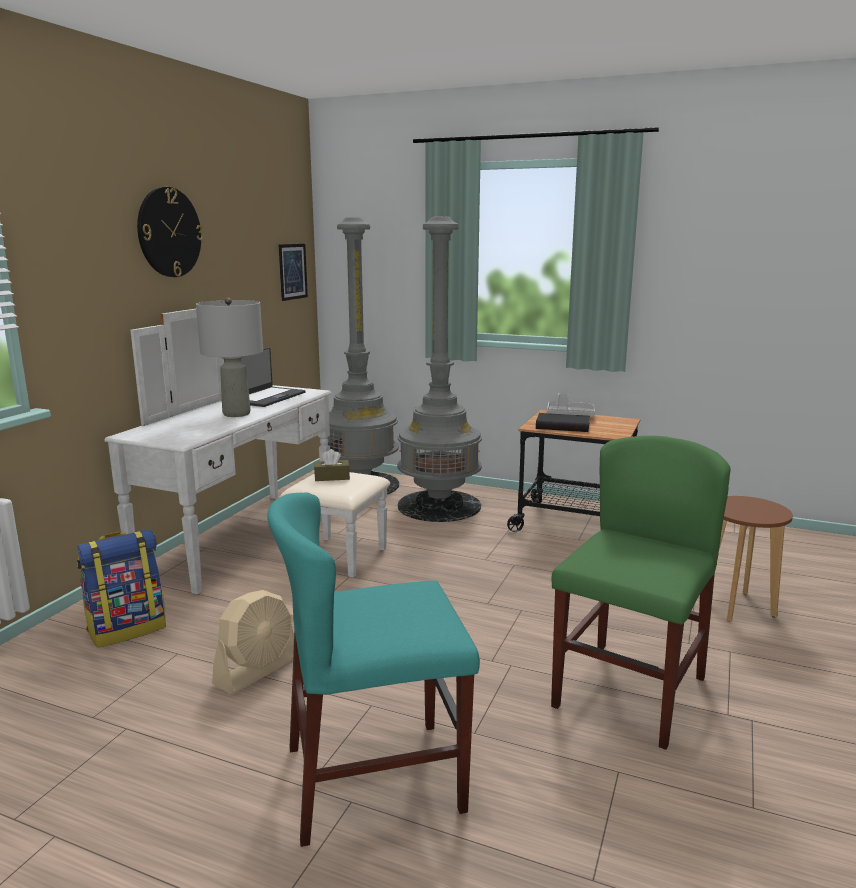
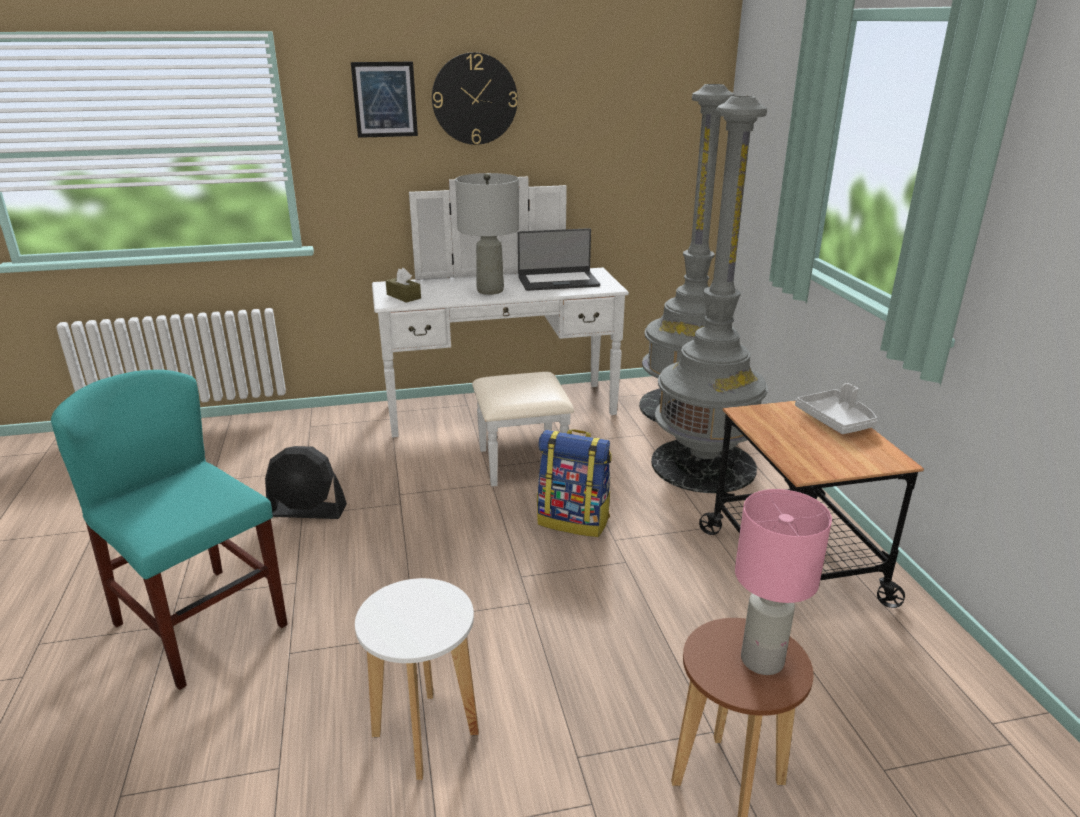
camera: 55 degrees right, 10 degrees up
backpack [77,529,166,648] -> backpack moved to [537,429,612,537]
beige fan [212,590,294,695] -> black fan [265,446,347,519]
picture [278,244,308,301] -> picture moved to [351,62,418,138]
brown tissue box [314,449,350,481] -> brown tissue box moved to [386,268,421,303]
black book [536,413,590,432] -> none
green chair [551,436,731,750] -> white stool [355,578,479,780]
none -> pink table lamp [735,489,832,675]

